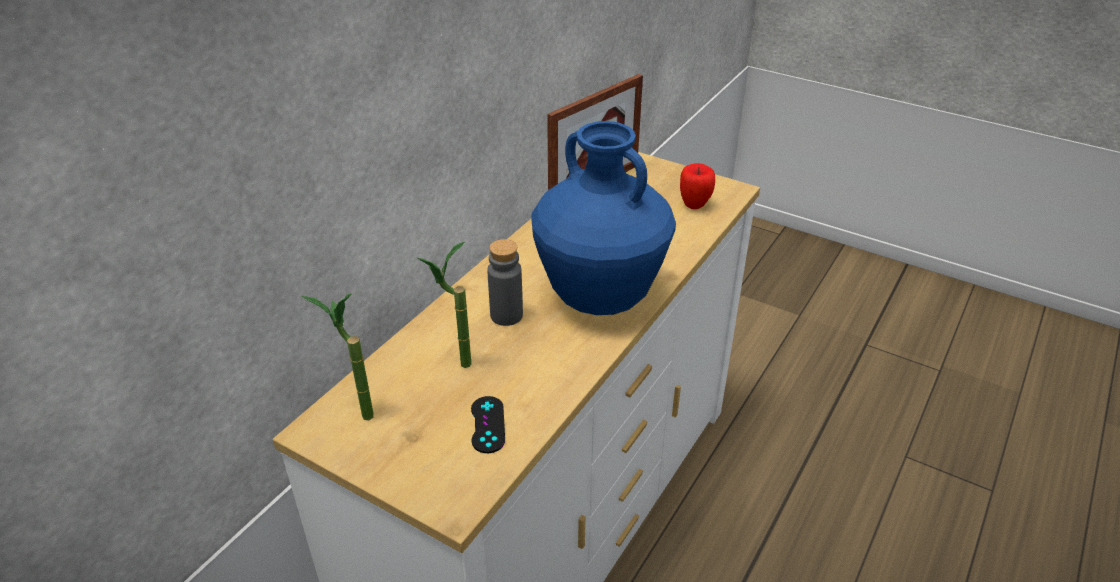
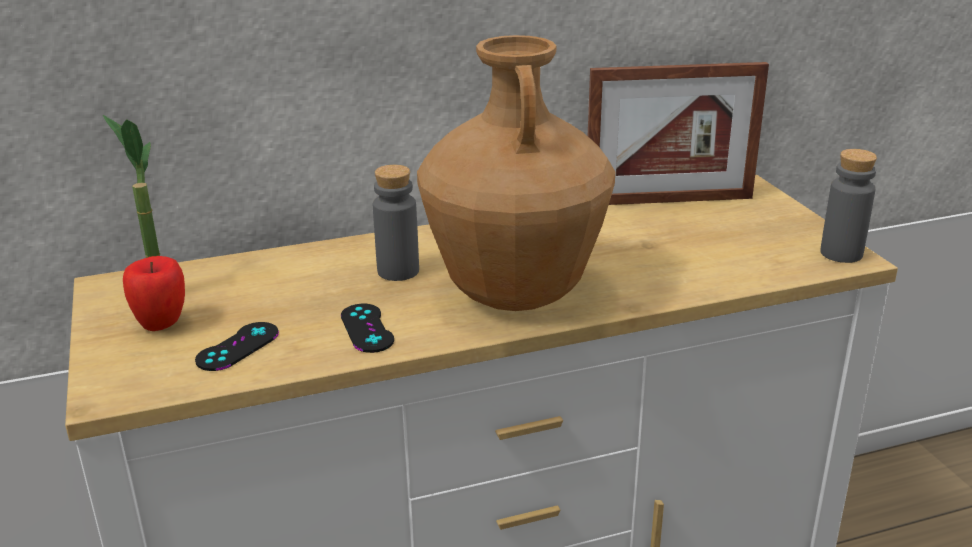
camera: 40 degrees right, 10 degrees down
potted plant [416,242,471,368] -> none
blue vase [531,121,676,315] -> brown vase [417,35,615,311]
apple [680,163,715,209] -> apple moved to [123,256,185,331]
none -> black game controller [341,304,394,353]
none -> grey bottle [820,149,877,263]

